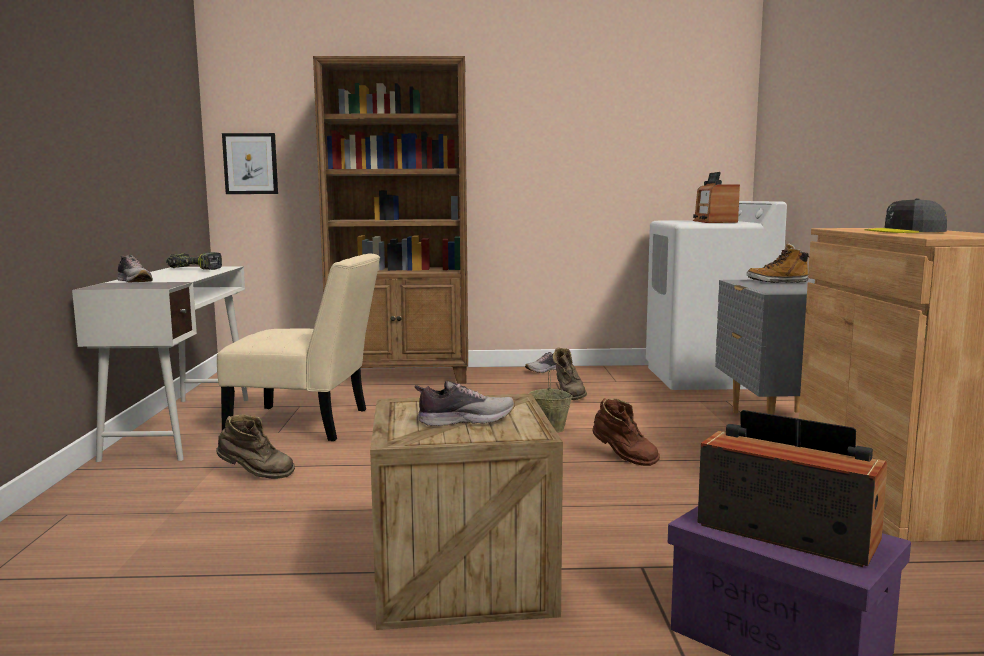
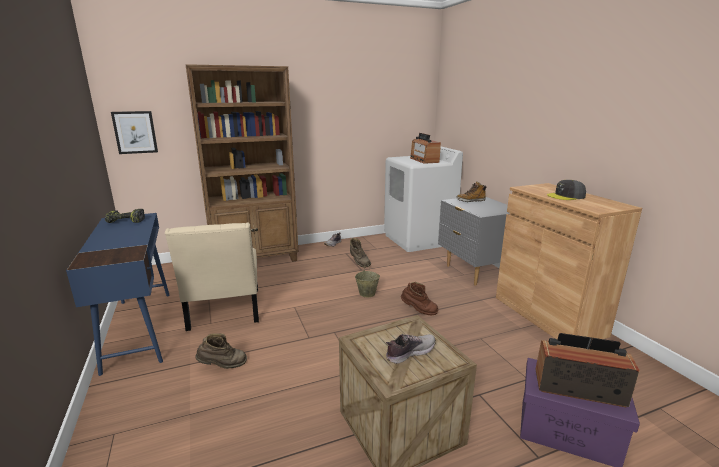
camera: 20 degrees left, 10 degrees up
white desk [72,266,248,462] -> blue desk [66,213,170,376]
shoe [117,255,153,282] -> none
beige chair [217,253,380,441] -> beige chair turned 90 degrees clockwise [165,223,259,331]

